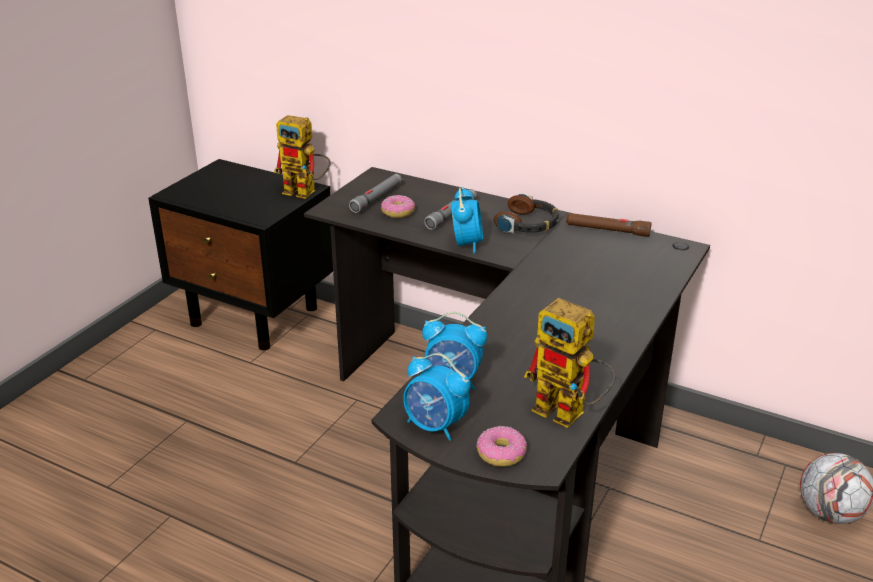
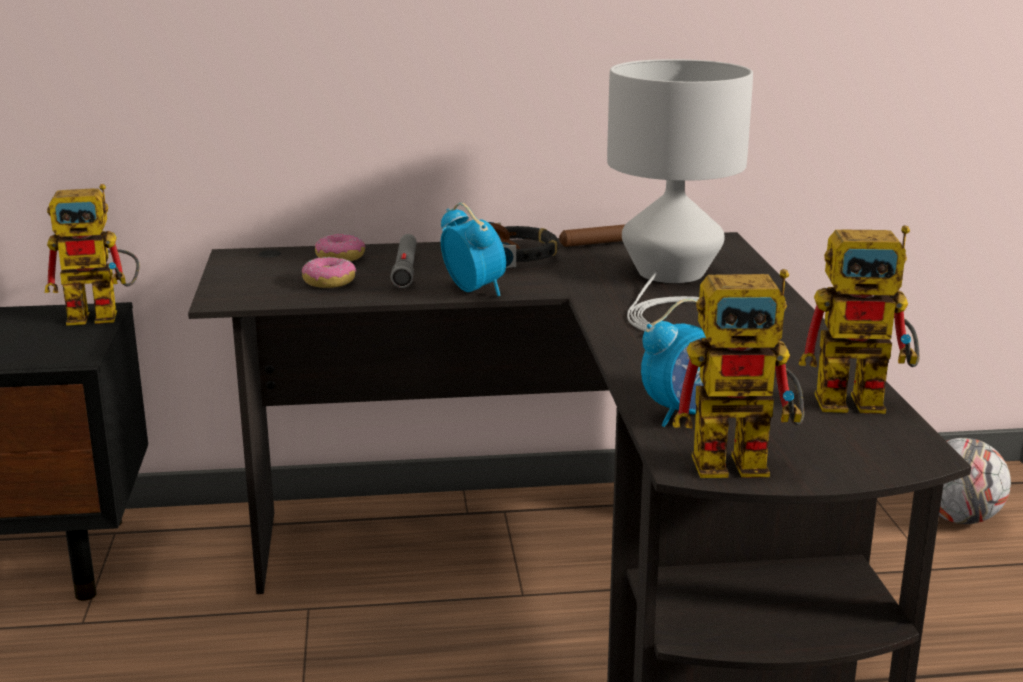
camera: 35 degrees left, 10 degrees down
grey flashlight [349,174,402,213] -> none
alarm clock [403,353,470,441] -> toy robot [672,269,804,478]
donut [476,426,527,467] -> donut moved to [315,234,365,261]
none -> grey table lamp [607,59,753,331]

